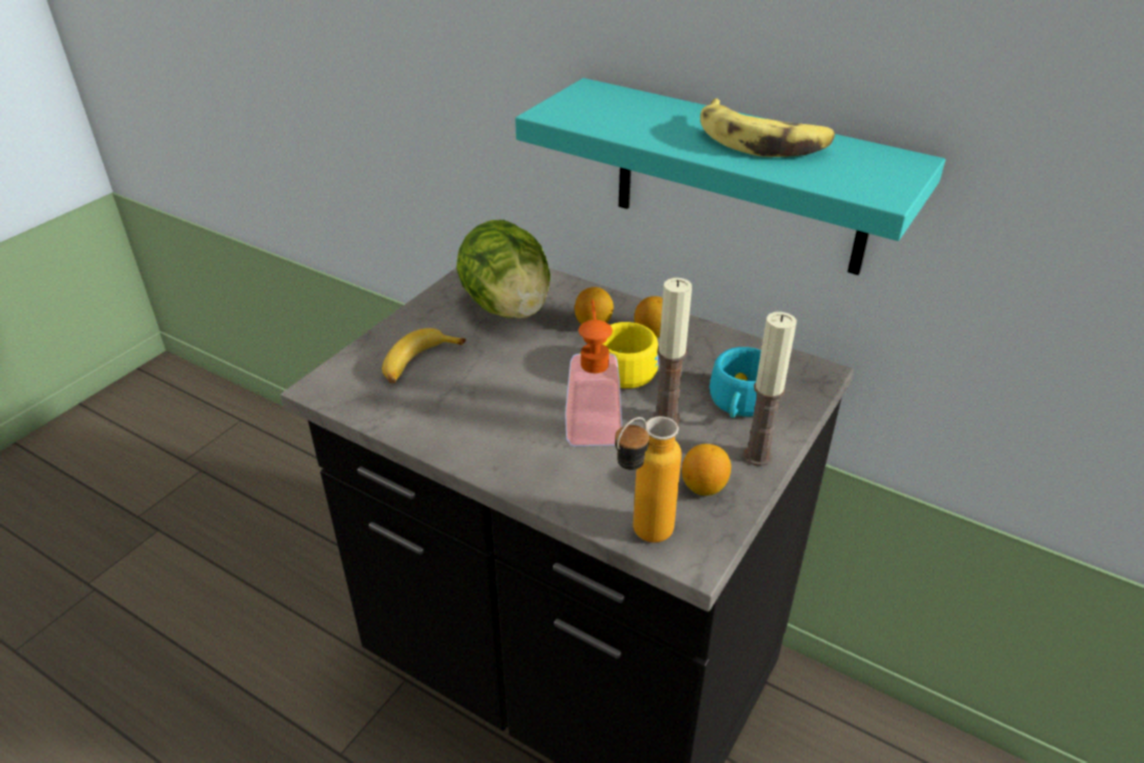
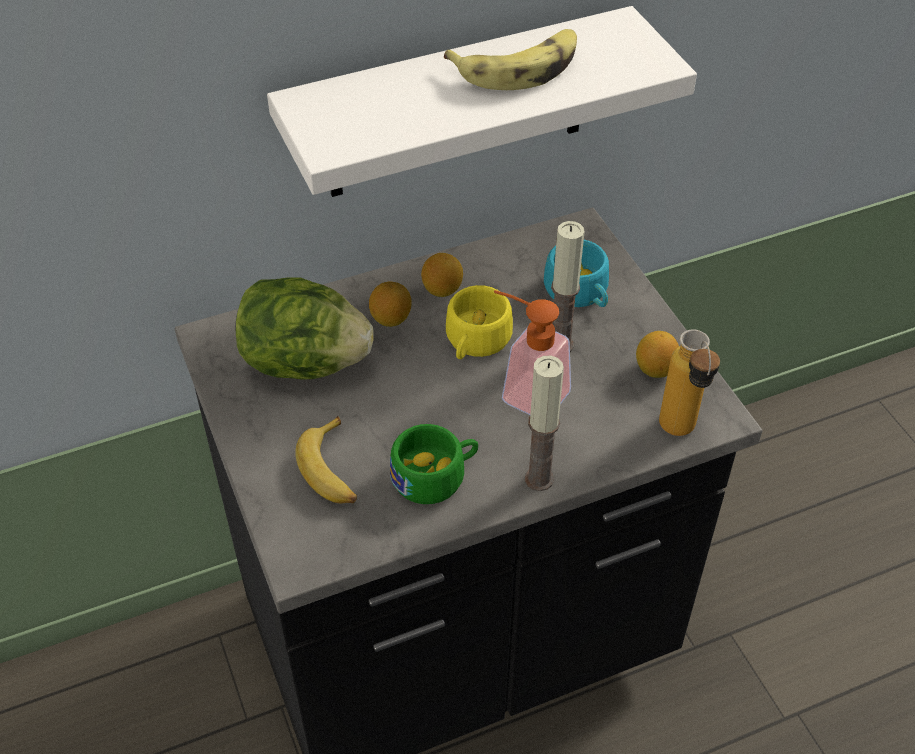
camera: 55 degrees left, 10 degrees up
turquoise shelf [515,78,945,275] -> white shelf [267,6,697,197]
candle [744,312,797,466] -> candle moved to [525,356,564,491]
none -> green cup [390,424,478,504]

